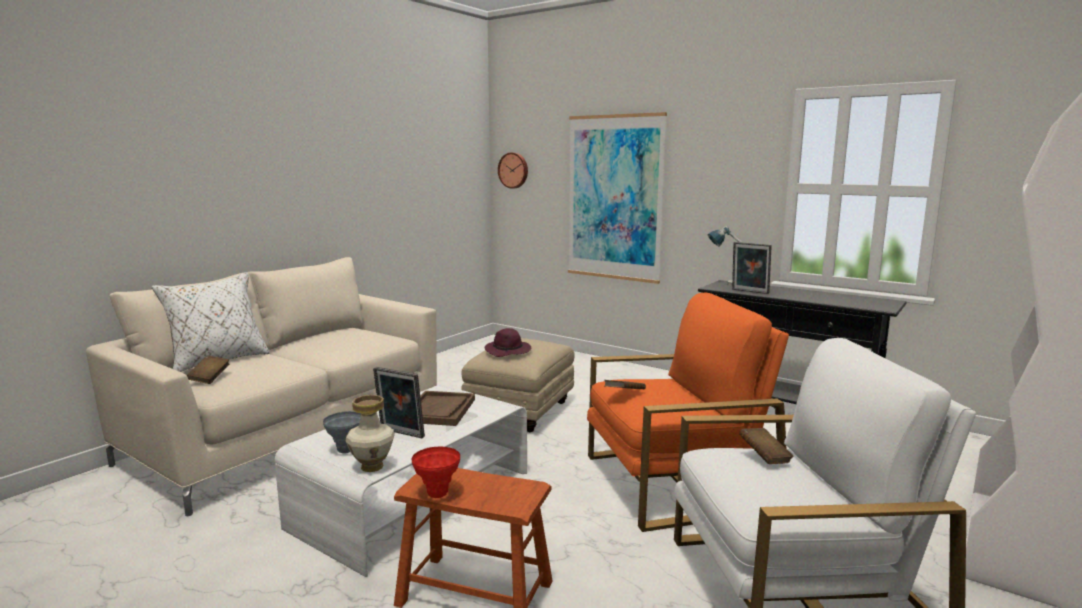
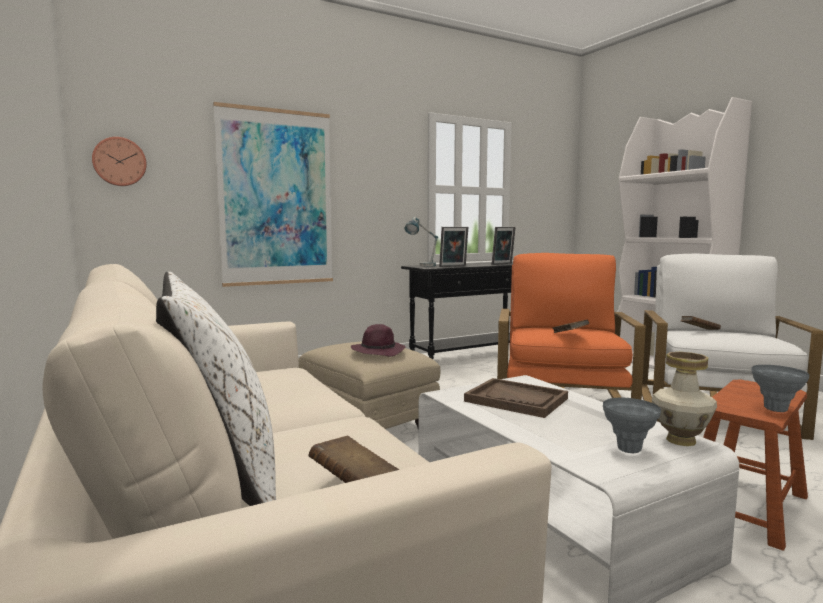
camera: 65 degrees left, 5 degrees down
picture frame [373,367,425,438] -> picture frame moved to [492,227,516,265]
red vase [412,447,460,498] -> grey vase [751,365,809,412]

